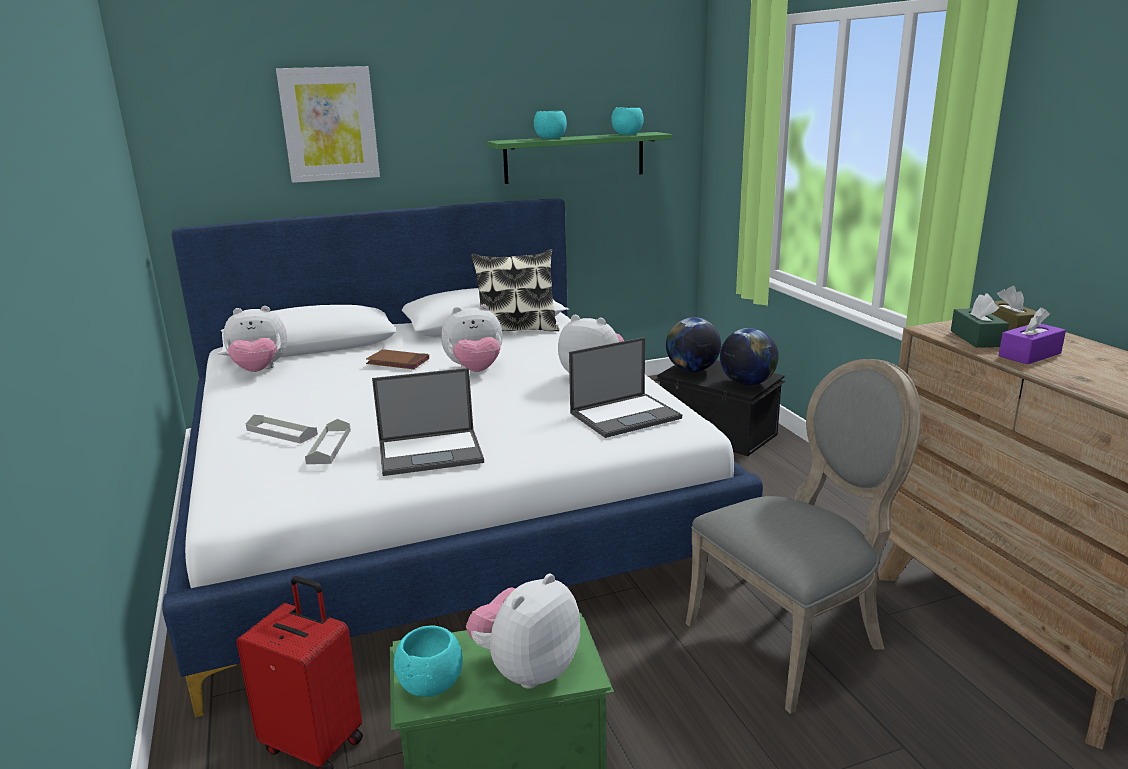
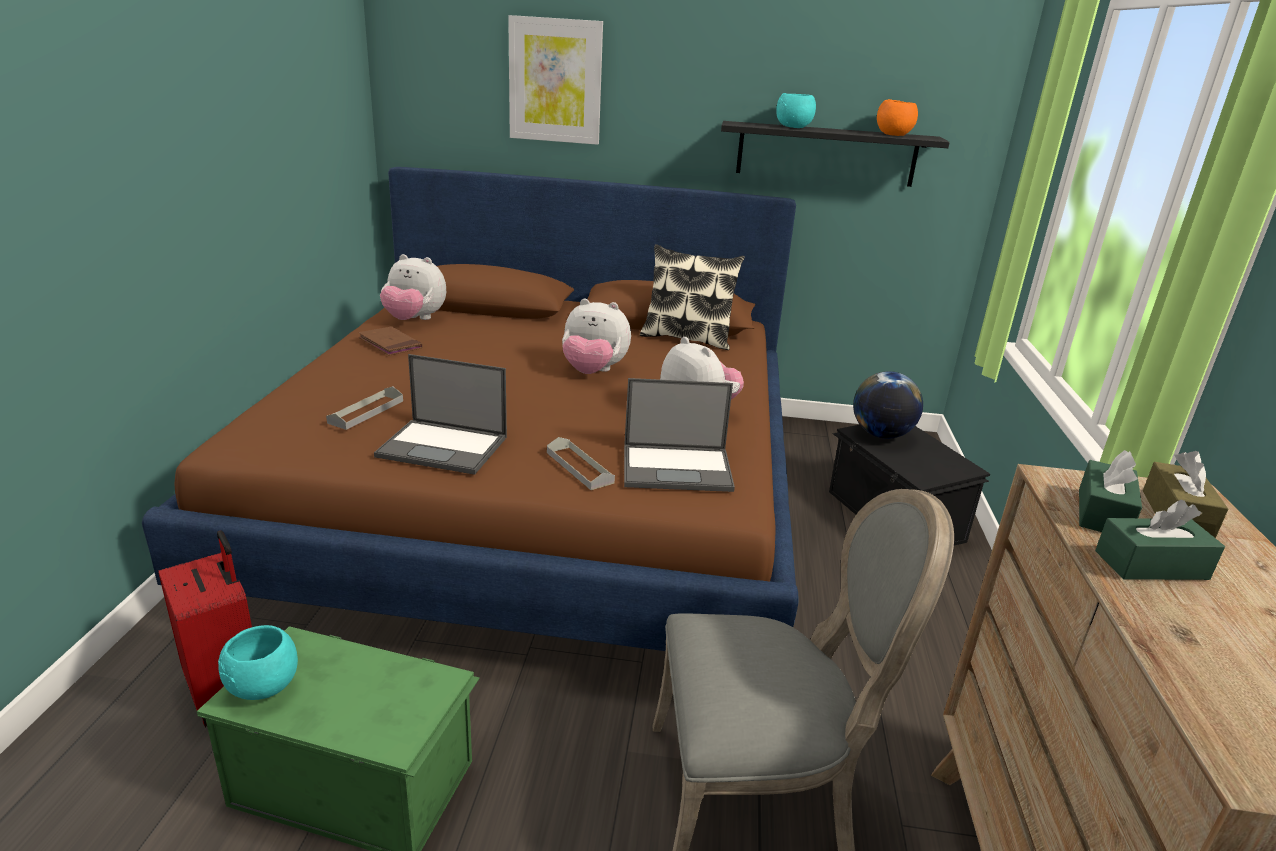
camera: 25 degrees right, 5 degrees up
white bed [162,198,763,717] -> brown bed [142,167,799,651]
grey tray [246,415,318,444] -> grey tray moved to [547,437,615,490]
brown book [366,349,429,369] -> brown book moved to [358,326,422,356]
plush toy [466,574,580,689] -> none
green shelf [487,132,672,184] -> black shelf [721,121,950,187]
turquoise bowl [611,107,644,135] -> orange bowl [877,99,918,136]
globe [720,328,779,386] -> none
purple tissue box [998,307,1066,364] -> green tissue box [1095,500,1225,580]

